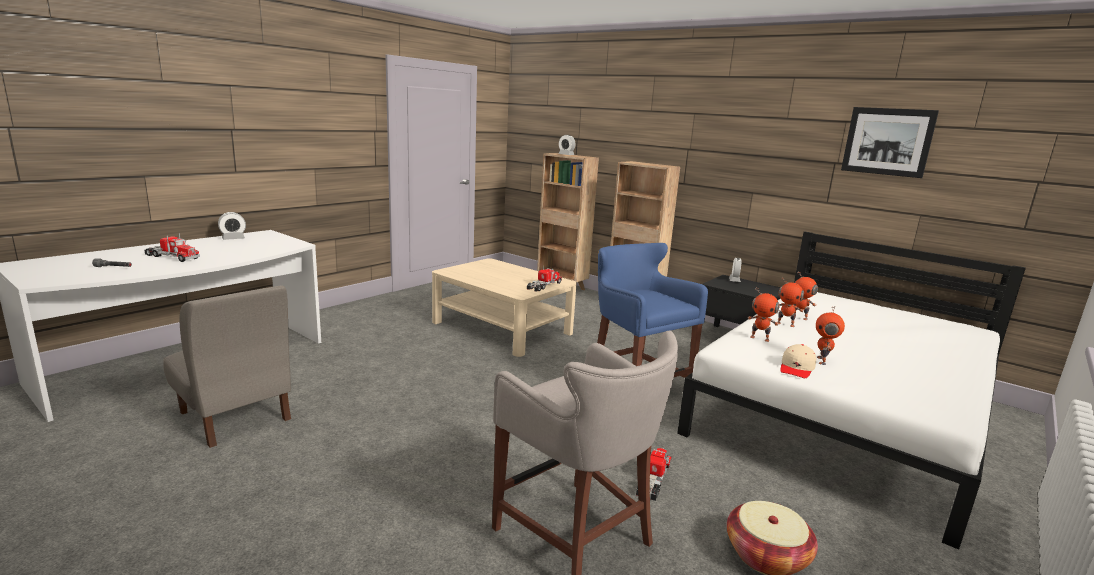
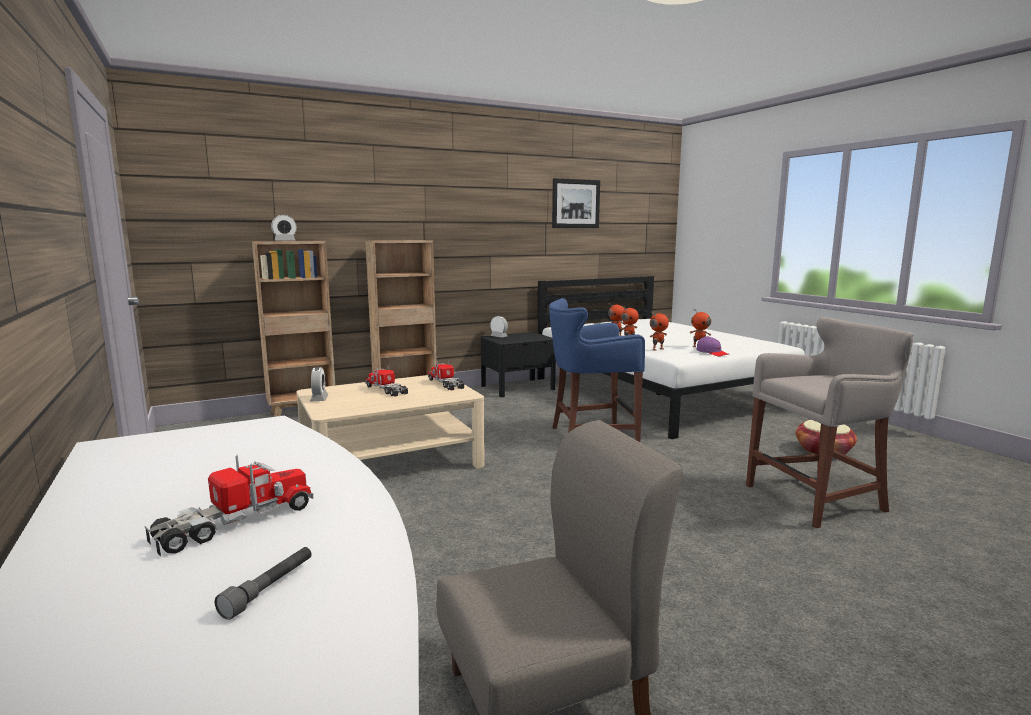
camera: 65 degrees left, 5 degrees down
alarm clock [218,212,246,240] -> alarm clock moved to [310,367,328,402]
toy truck [636,448,672,501] -> toy truck moved to [365,365,408,397]
beige cap [780,344,816,378] -> purple cap [697,336,730,356]

